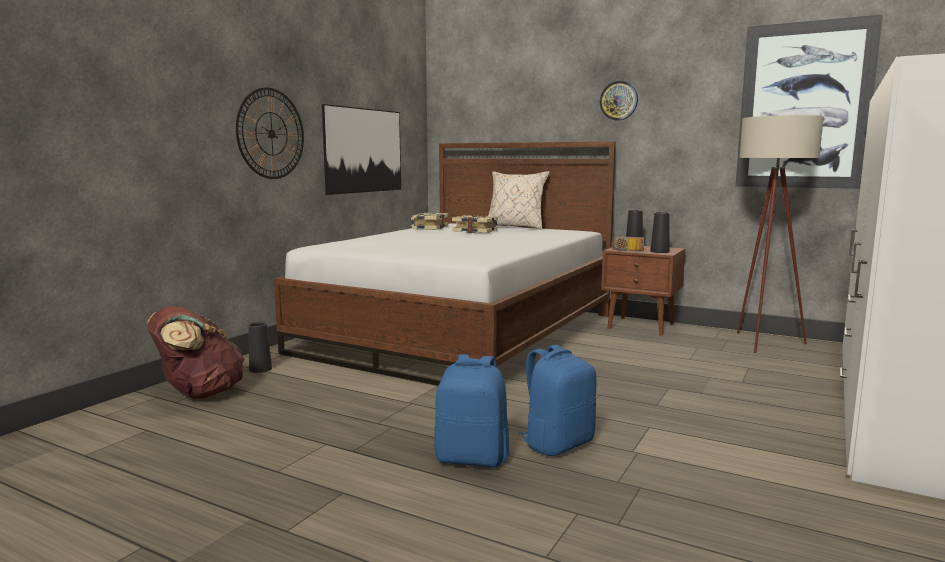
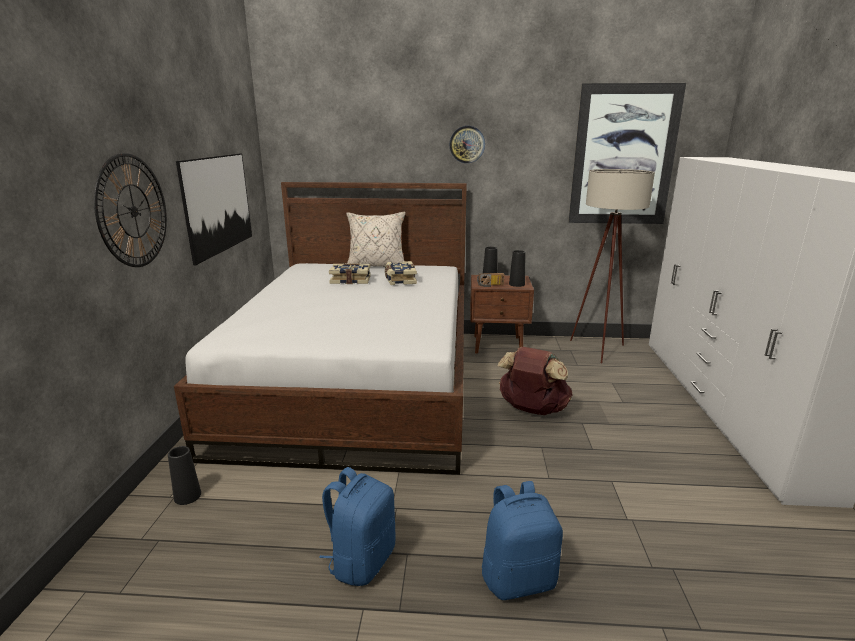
camera: 25 degrees left, 10 degrees up
brown backpack [147,306,245,398] -> brown backpack moved to [498,347,572,415]
book [411,213,448,230] -> book moved to [385,261,417,285]
blue backpack [518,344,597,456] -> blue backpack moved to [319,467,396,586]

